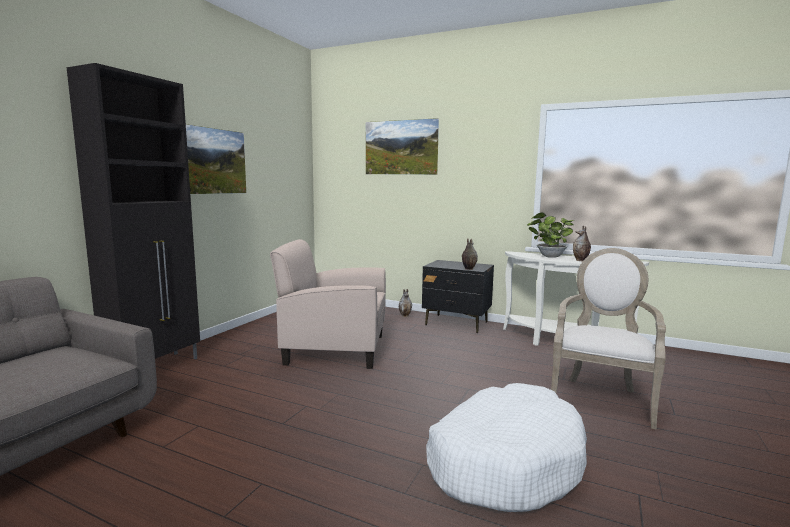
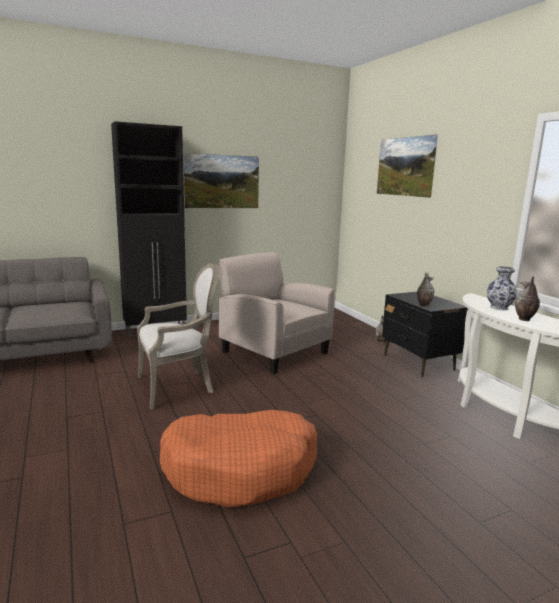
camera: 40 degrees right, 5 degrees up
white dog bed [426,383,587,512] -> orange dog bed [160,410,317,508]
potted plant [527,212,574,258] -> vase [487,266,517,311]
armchair [551,248,666,430] -> armchair moved to [137,263,219,410]

